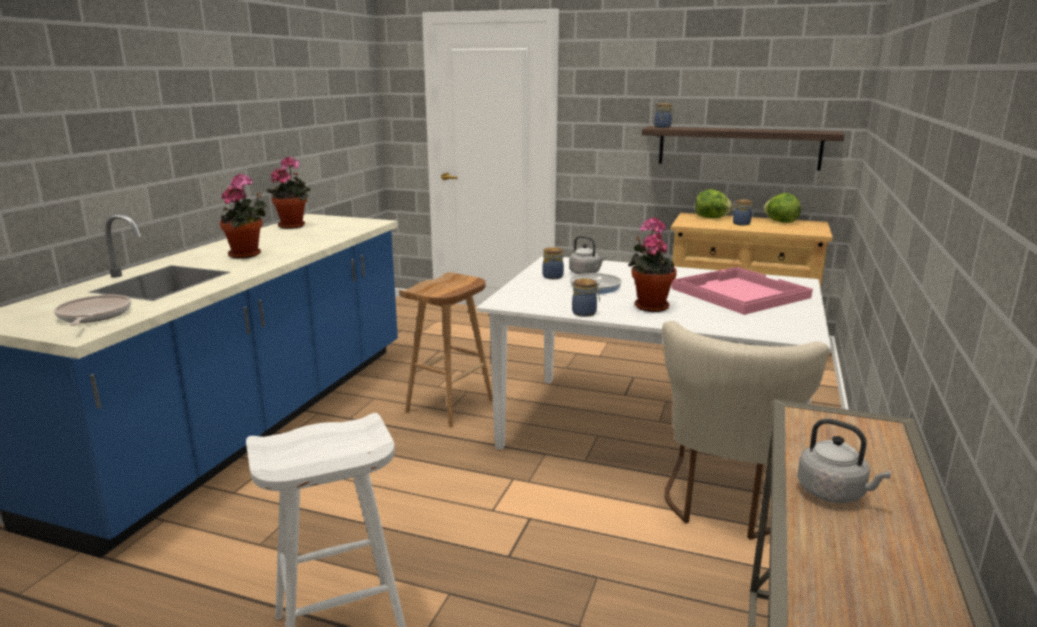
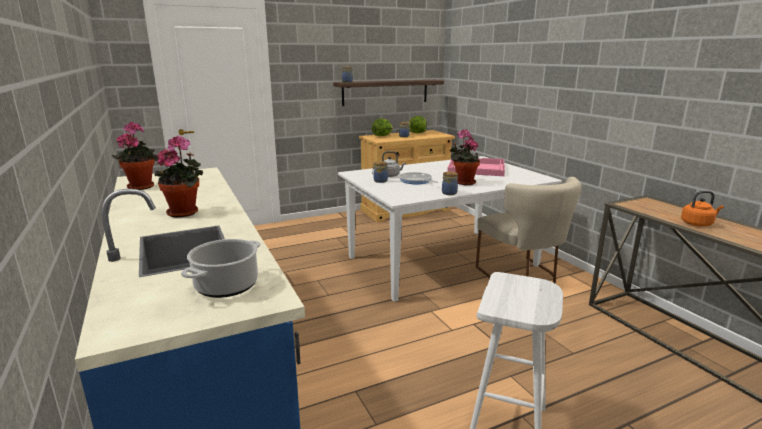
camera: 45 degrees left, 0 degrees up
frying pan [54,295,131,326] -> cooking pot [181,239,260,298]
brown stool [399,272,493,427] -> none
grey kettle [797,419,891,503] -> orange kettle [681,191,724,227]

